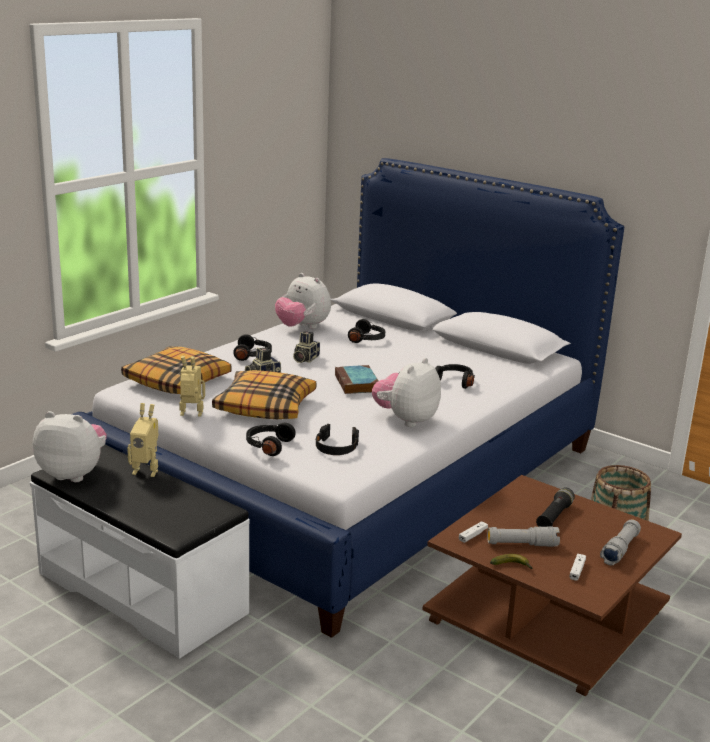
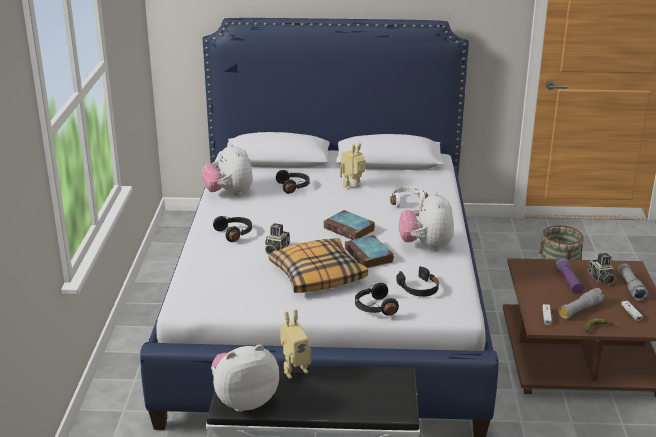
camera: 35 degrees left, 5 degrees up
pillow [121,346,232,394] -> none
toy robot [179,356,205,417] -> toy robot moved to [340,143,365,190]
plush toy [275,273,331,329] -> plush toy turned 60 degrees clockwise [202,143,253,196]
camera [293,331,320,363] -> camera moved to [587,253,615,285]
black headphones [435,364,475,389] -> white headphones [390,186,428,207]
black flashlight [536,487,575,527] -> purple flashlight [555,257,585,294]
none -> book [345,235,394,268]

